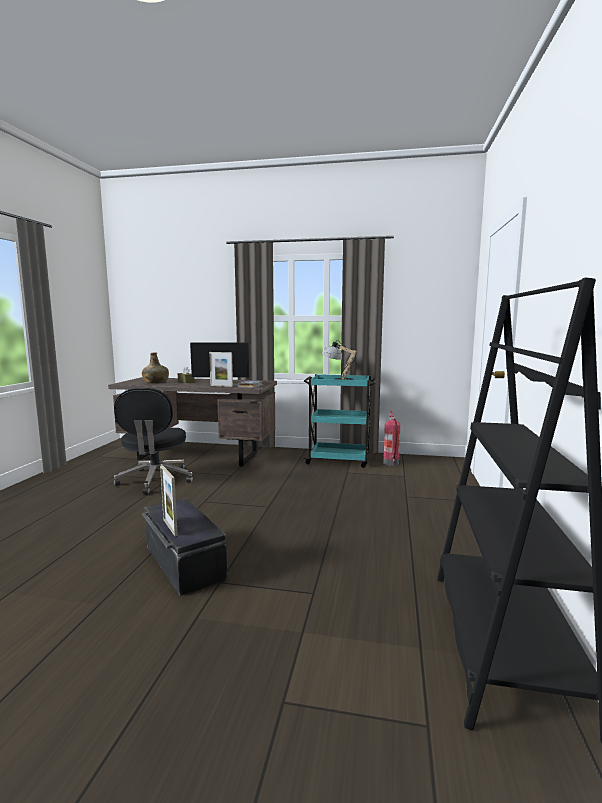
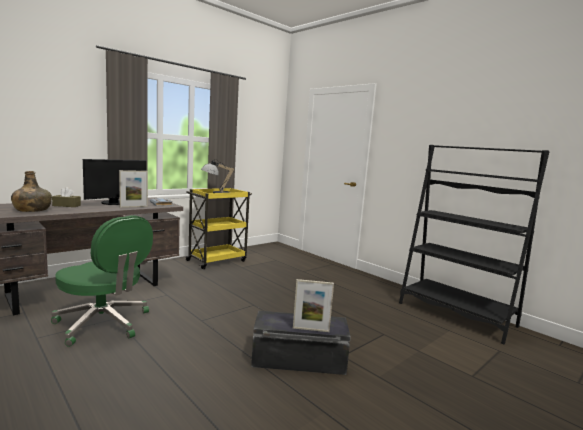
camera: 55 degrees left, 0 degrees up
black office chair [114,388,193,494] -> green office chair [51,215,153,347]
turquoise cart [303,374,377,468] -> yellow cart [186,188,252,269]
fire extinguisher [383,411,400,466] -> none

